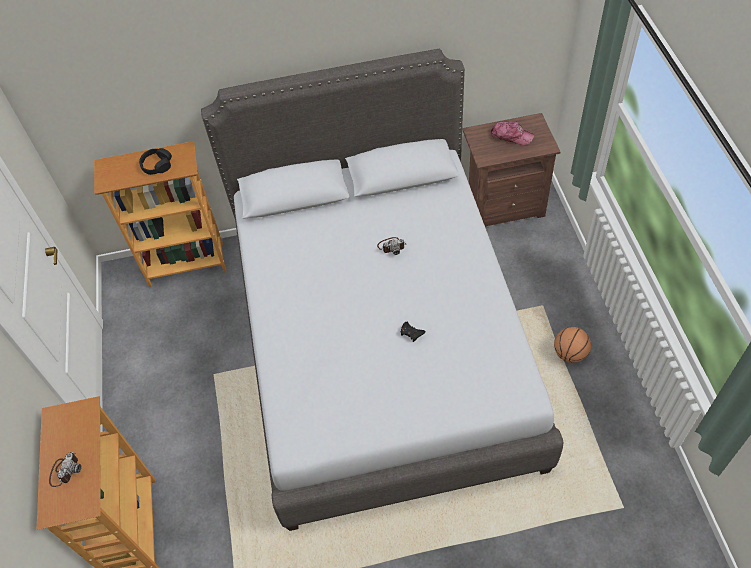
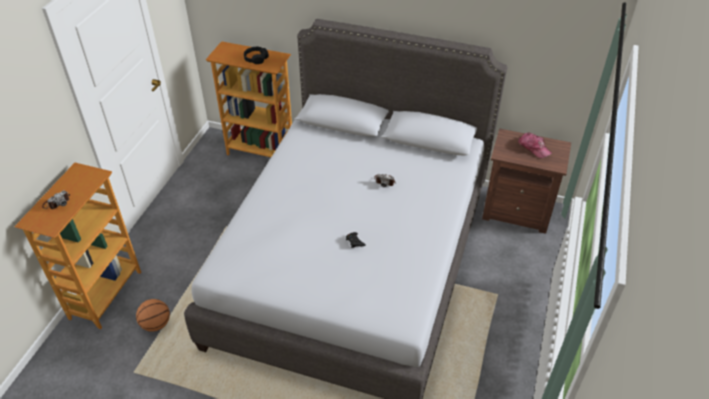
camera: 25 degrees right, 10 degrees down
basketball [554,327,591,363] -> basketball moved to [136,299,170,332]

